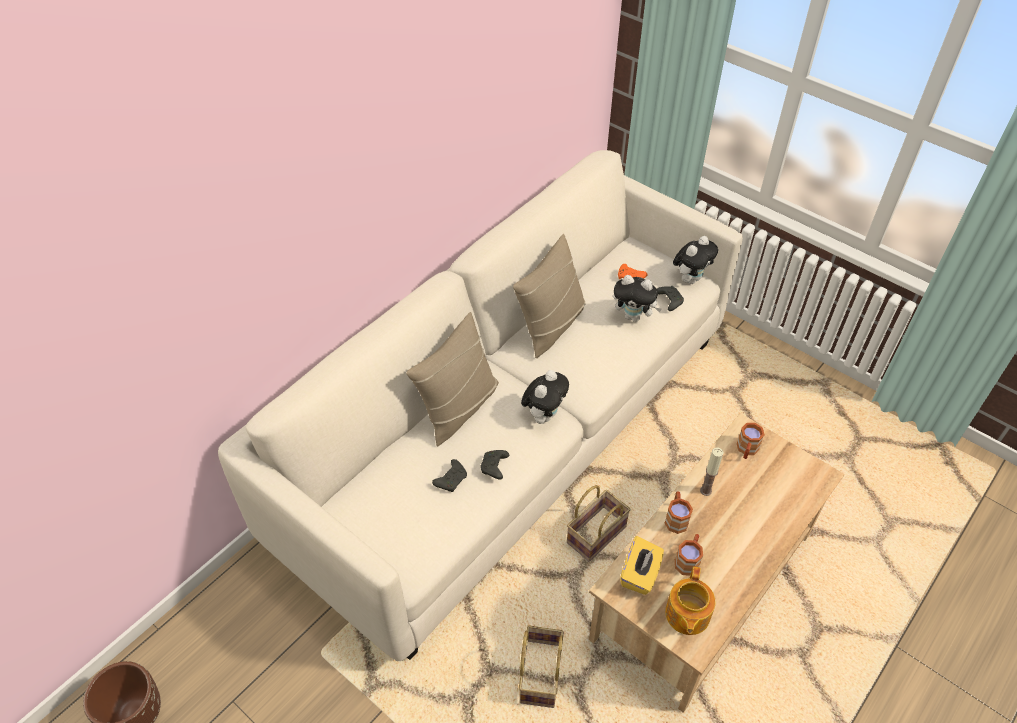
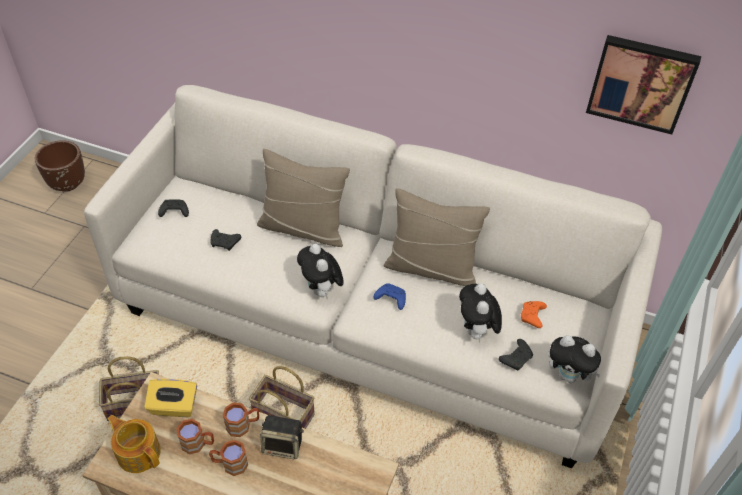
camera: 70 degrees right, 0 degrees up
black game controller [480,450,509,479] -> black game controller moved to [158,199,189,217]
plush toy [521,370,569,424] -> plush toy turned 60 degrees clockwise [297,244,344,298]
teapot [665,567,715,635] -> teapot turned 45 degrees clockwise [107,415,161,473]
candle [700,448,724,496] -> speaker [260,415,304,459]
brown mug [737,423,765,459] -> brown mug moved to [209,440,248,476]
none -> blue game controller [374,283,406,310]
none -> picture [586,35,701,135]

